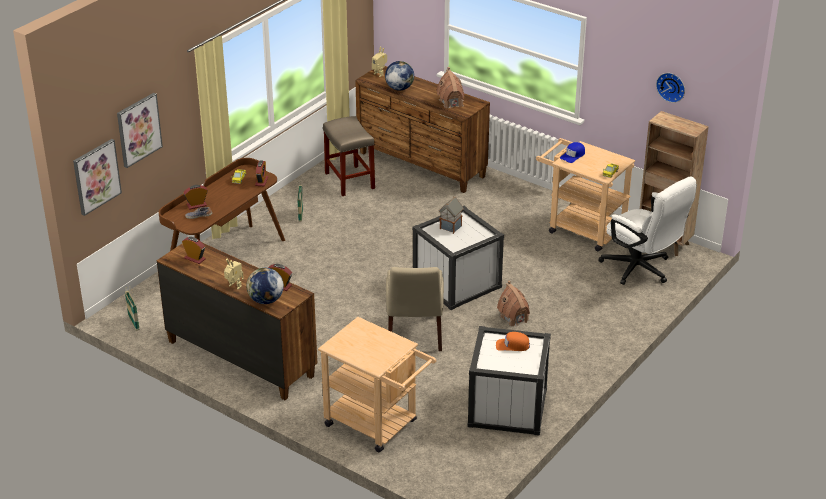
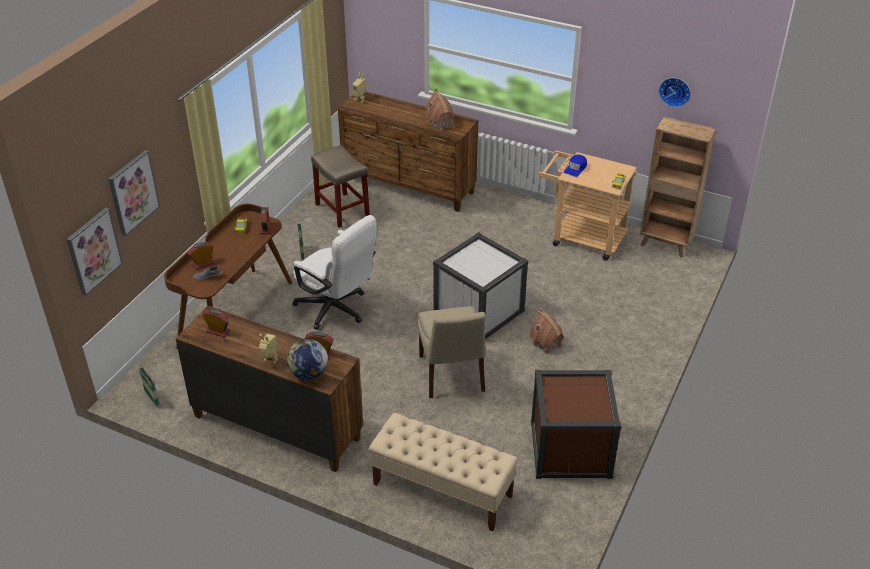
camera: 10 degrees left, 5 degrees up
beige cart [318,317,436,452] -> beige bench [369,413,518,531]
globe [385,61,414,91] -> none
toy house [439,197,464,234] -> none
white storage box [467,326,551,436] -> brown storage box [531,370,621,479]
orange cap [496,332,530,351] -> none
white office chair [599,177,697,285] -> white office chair moved to [292,215,377,330]

